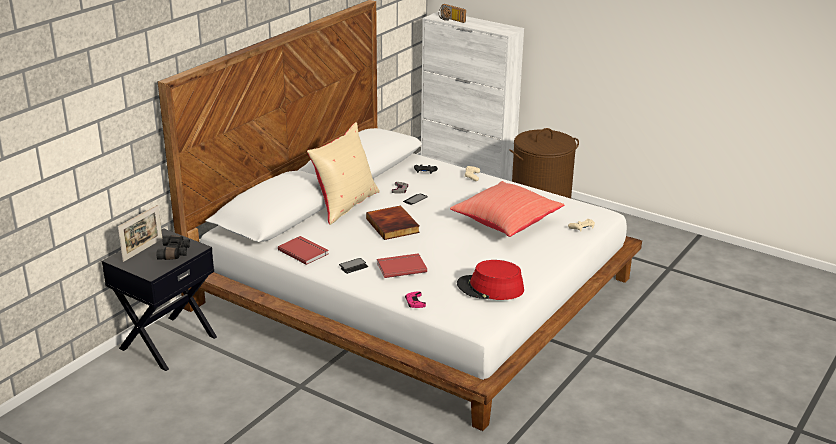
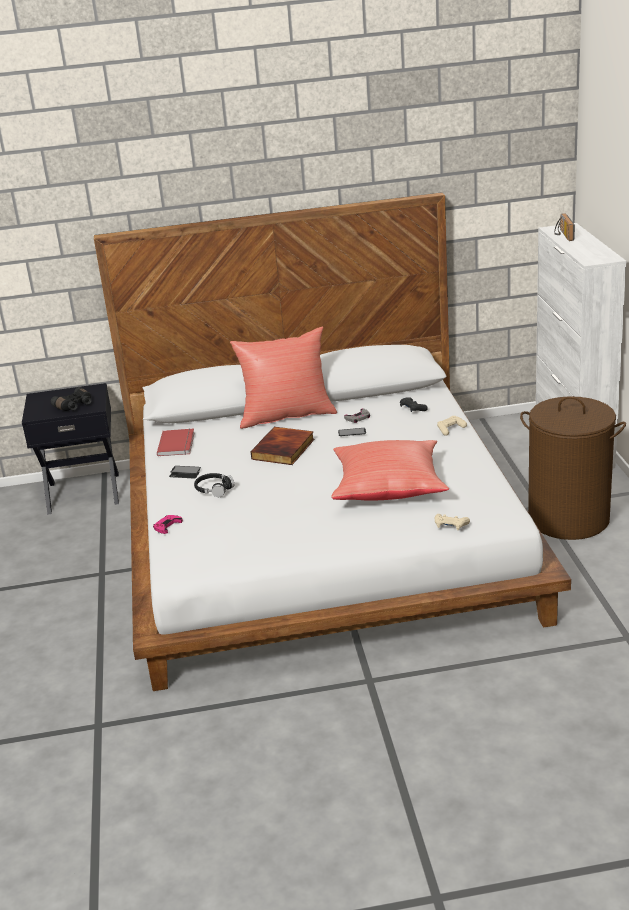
camera: 50 degrees right, 0 degrees up
picture frame [118,205,162,262] -> none
beige pillow [307,122,380,225] -> red pillow [230,327,337,429]
red book [377,253,427,278] -> black headphones [194,473,234,497]
red hat [457,260,524,300] -> none

